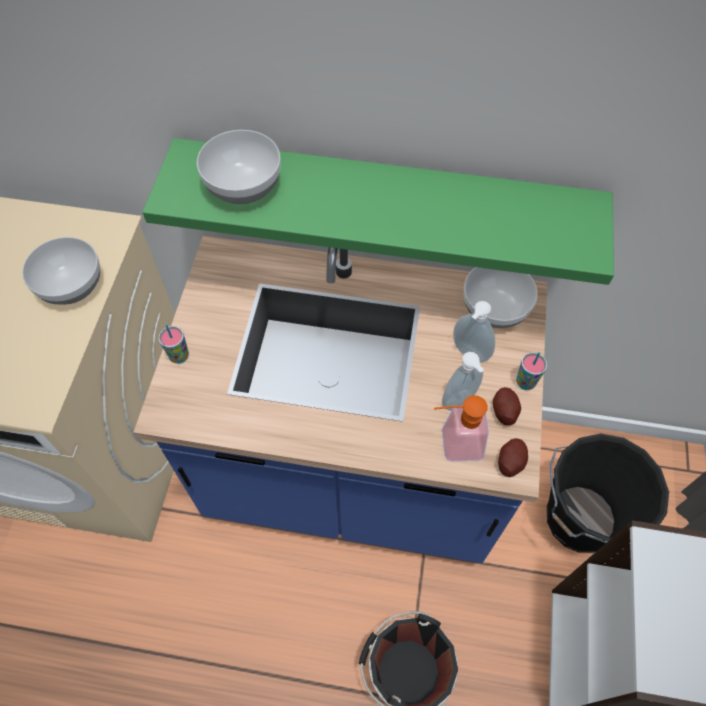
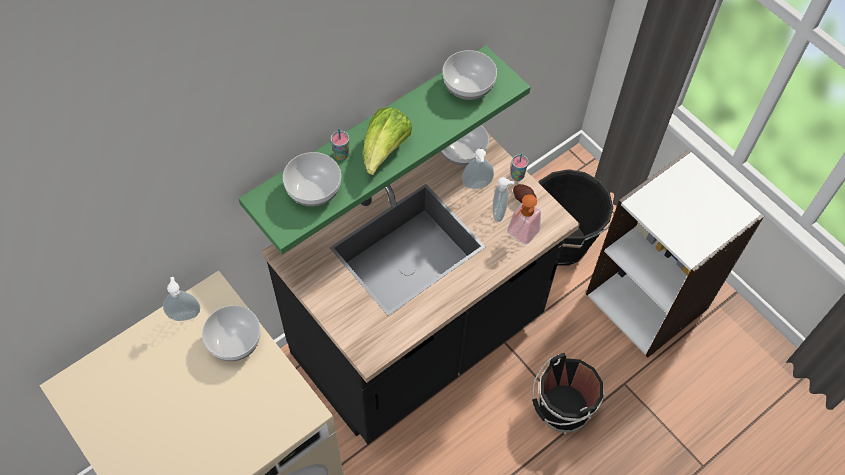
camera: 50 degrees left, 0 degrees up
blue counter [133,236,547,563] -> black counter [262,134,580,444]
cup [159,325,189,364] -> cup moved to [331,129,349,161]
potato [498,438,528,477] -> none
none -> soap dispenser [163,277,200,321]
none -> lettuce [363,108,412,175]
none -> bowl [443,50,497,100]

